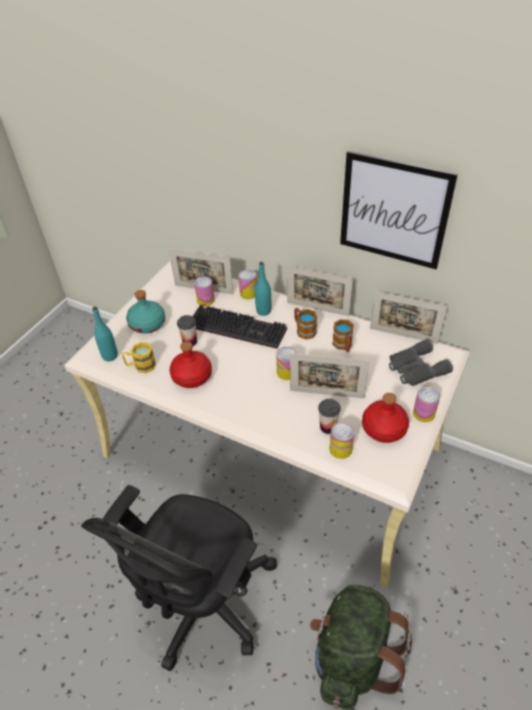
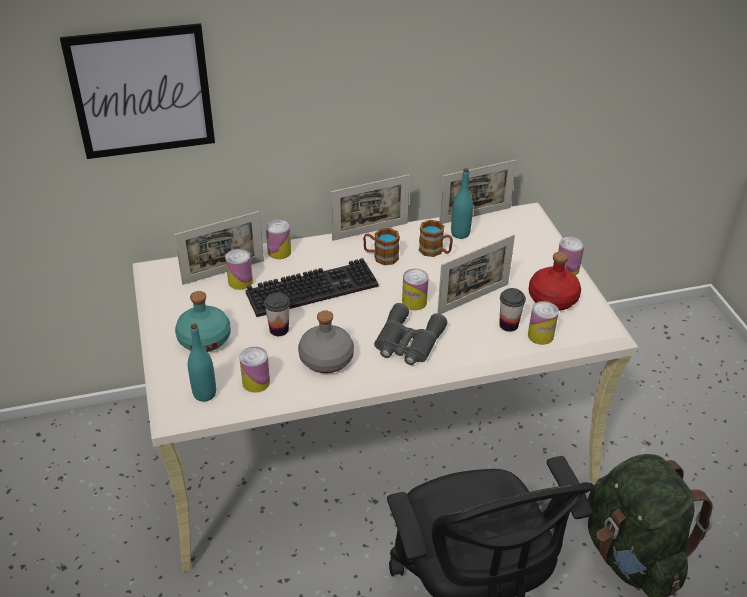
camera: 45 degrees left, 5 degrees down
yellow mug [122,342,156,373] -> can [239,347,270,393]
red bottle [169,341,212,388] -> grey bottle [298,310,354,373]
turquoise bottle [255,262,271,316] -> turquoise bottle moved to [451,168,473,239]
picture [340,151,458,269] -> picture moved to [60,23,215,159]
grey binoculars [389,339,453,386] -> grey binoculars moved to [374,303,447,365]

